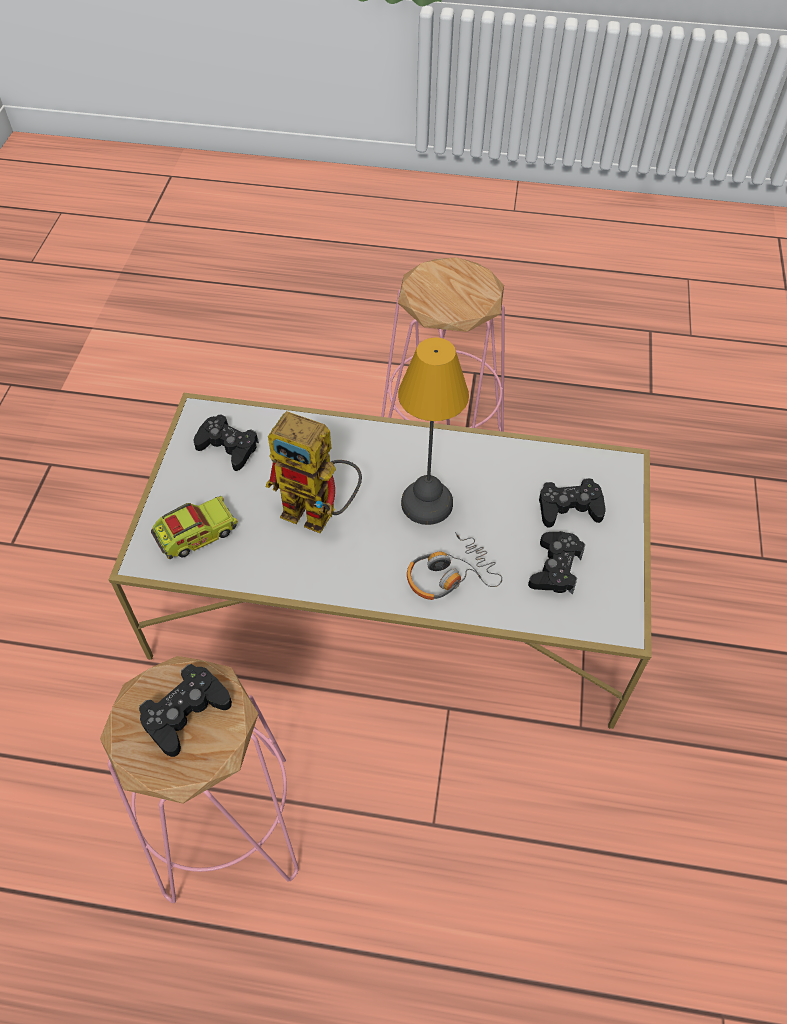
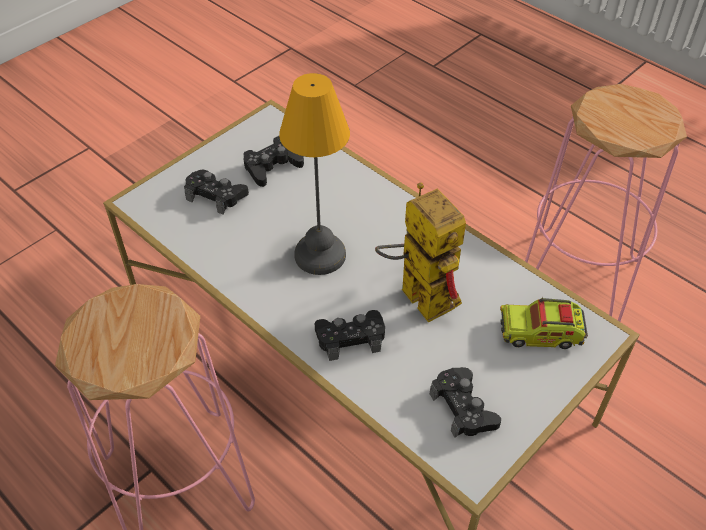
camera: 145 degrees left, 5 degrees down
black game controller [139,664,232,757] -> black game controller moved to [315,310,385,361]
headphones [407,532,502,600] -> none

